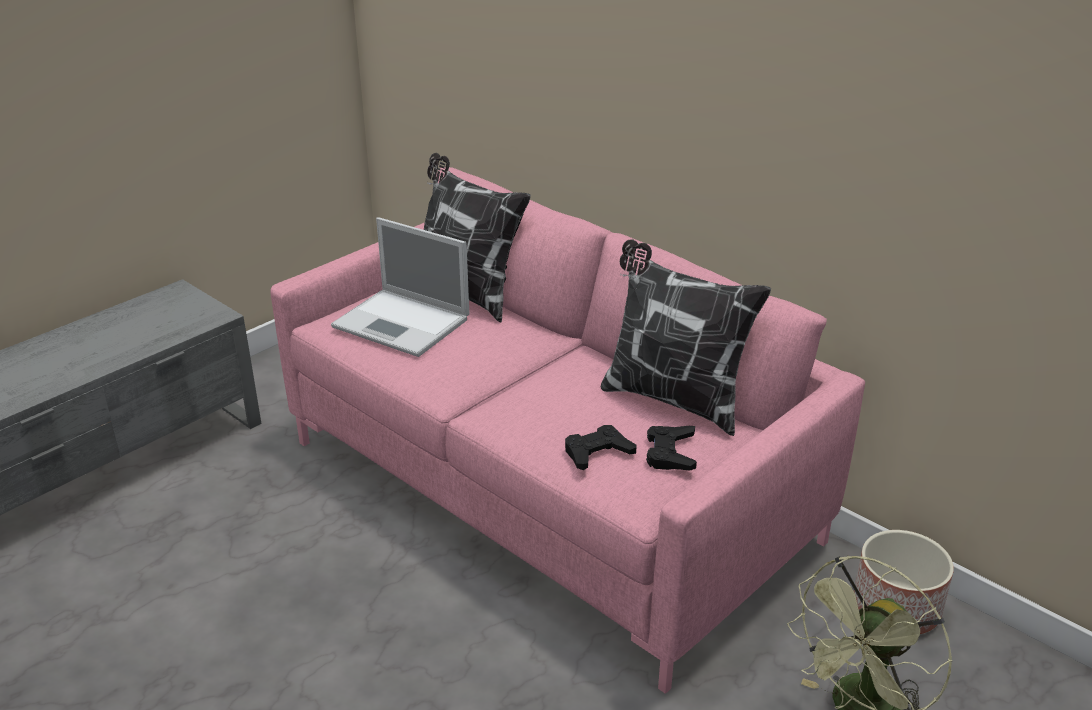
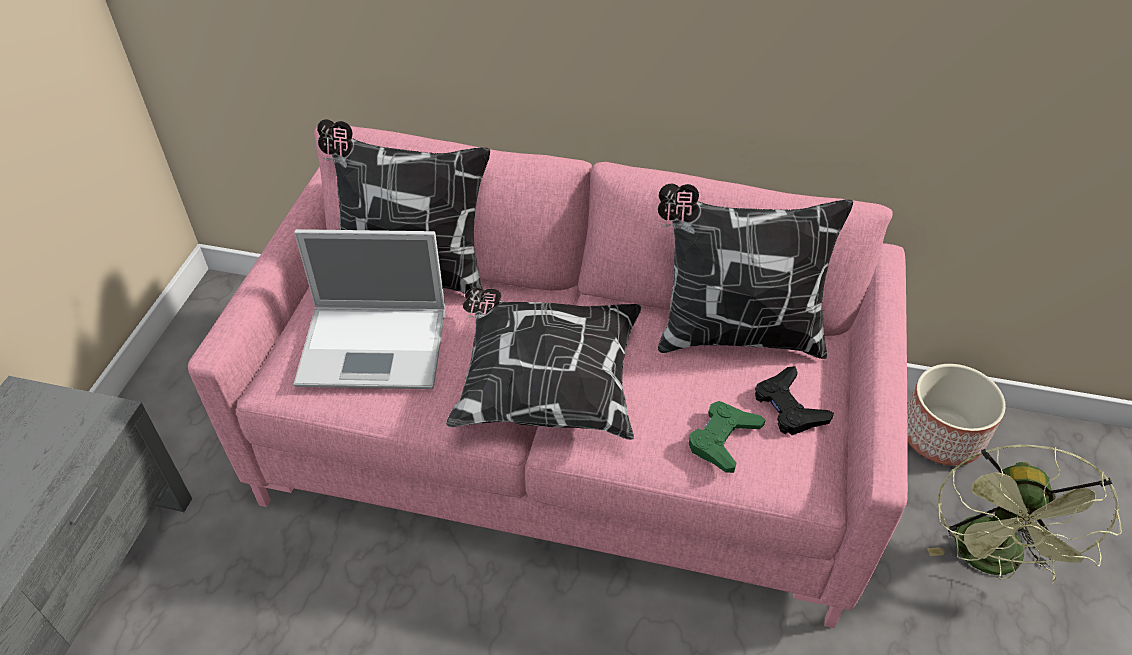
camera: 30 degrees left, 15 degrees up
black game controller [565,425,636,470] -> green game controller [689,401,765,473]
none -> pillow [446,287,641,440]

